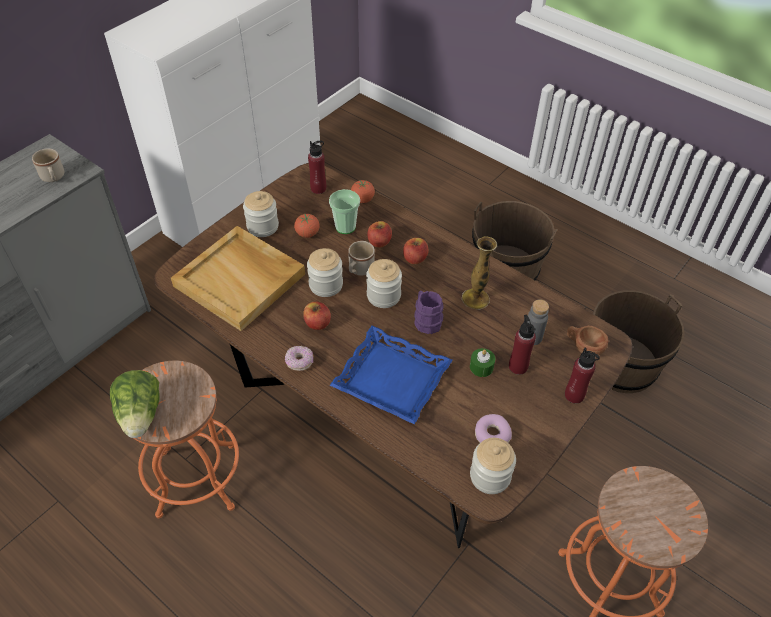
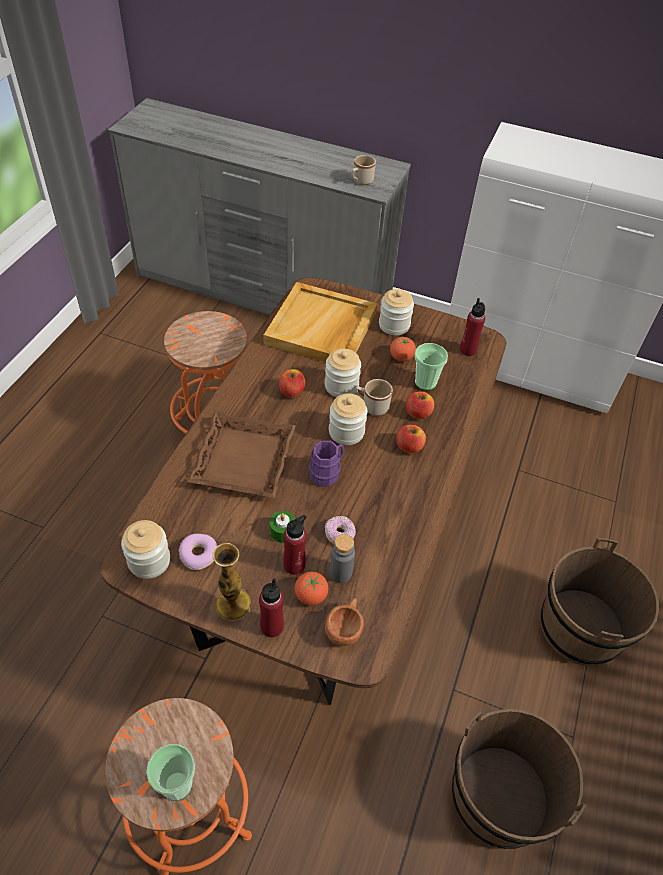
camera: 70 degrees right, 0 degrees up
lettuce [110,370,159,438] -> none
donut [285,346,313,371] -> donut moved to [325,516,356,544]
blue tray [330,326,453,425] -> brown tray [187,411,296,498]
tomato [351,180,375,203] -> tomato moved to [295,572,328,605]
vase [462,237,497,310] -> vase moved to [212,543,251,621]
none -> cup [146,744,195,801]

